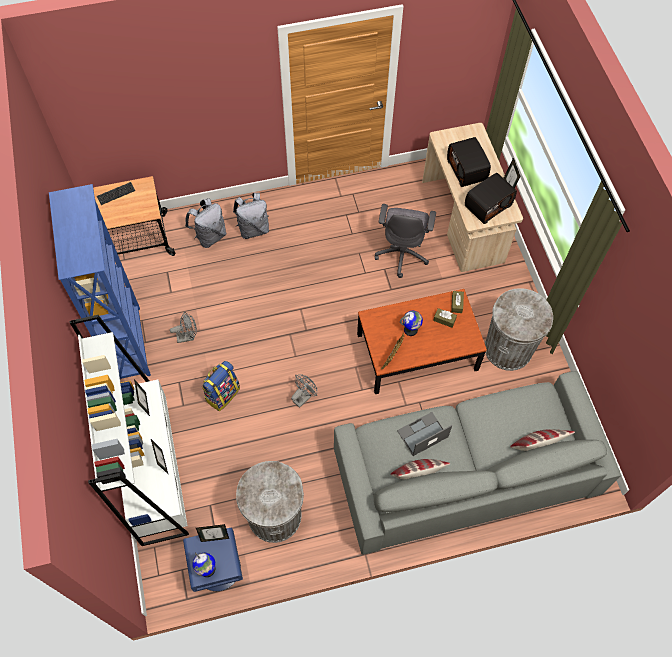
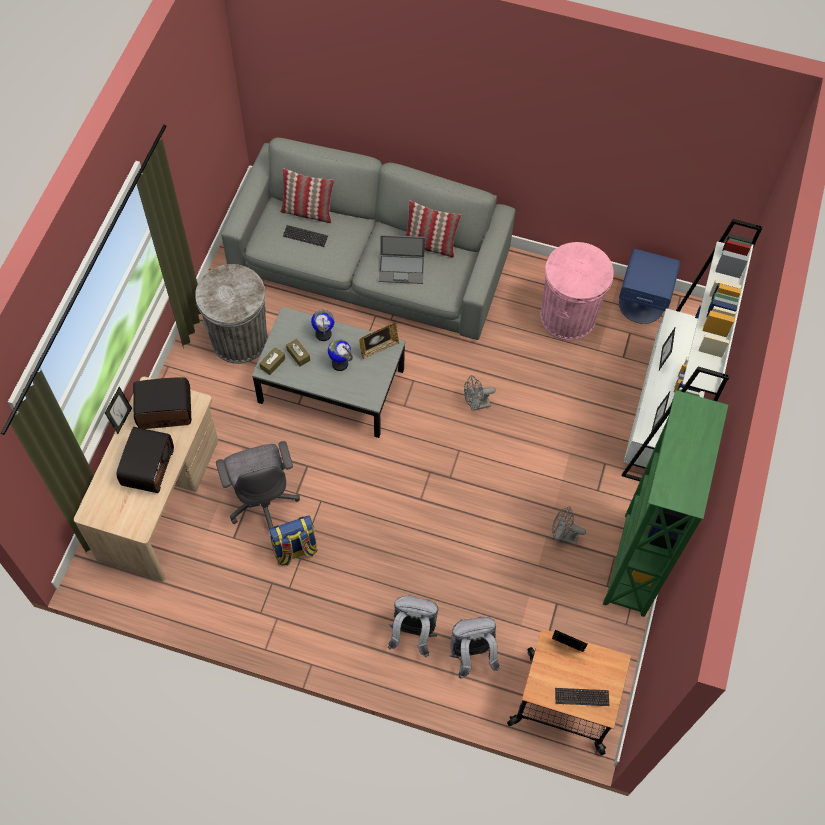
camera: 150 degrees left, 0 degrees up
blue bookcase [49,184,151,379] -> green bookcase [603,390,728,617]
globe [192,552,216,577] -> globe moved to [311,310,334,341]
picture frame [196,524,229,542] -> picture frame moved to [552,630,587,652]
backpack [202,361,240,411] -> backpack moved to [268,515,318,566]
grey trash can [236,461,304,543] -> pink trash can [540,242,614,341]
brown coffee table [357,289,487,394] -> grey coffee table [252,307,405,438]
grey office chair [375,204,436,278] -> grey office chair turned 120 degrees clockwise [216,441,300,529]
none -> keyboard [283,225,328,247]

